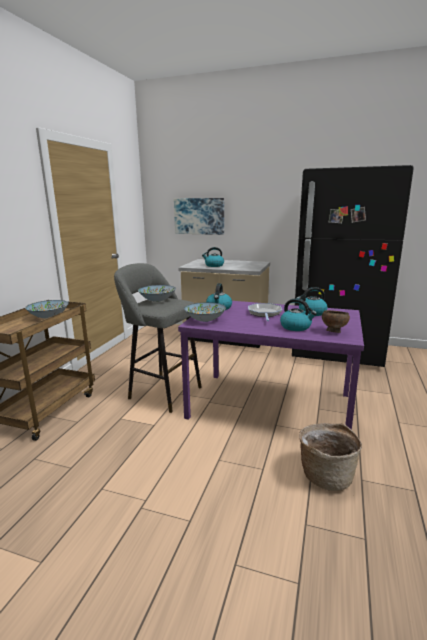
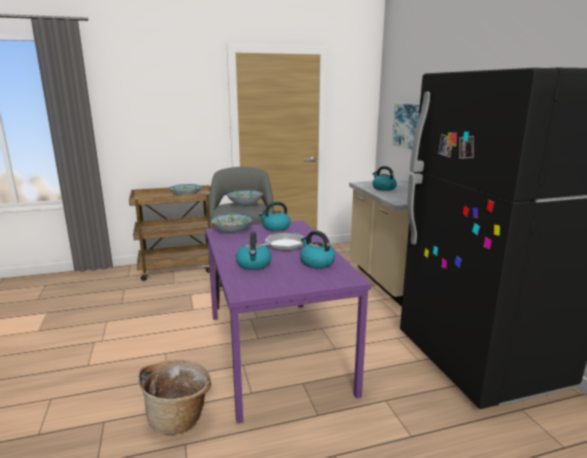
camera: 55 degrees right, 0 degrees up
brown bowl [322,310,350,333] -> none

